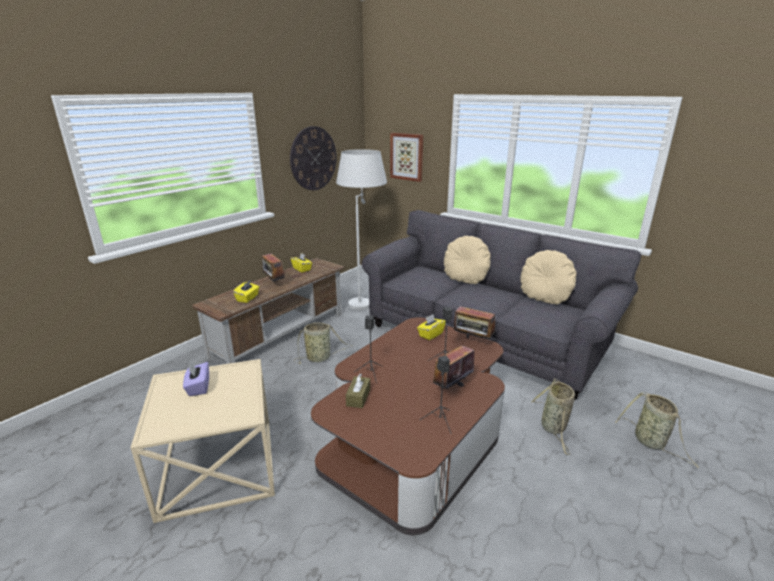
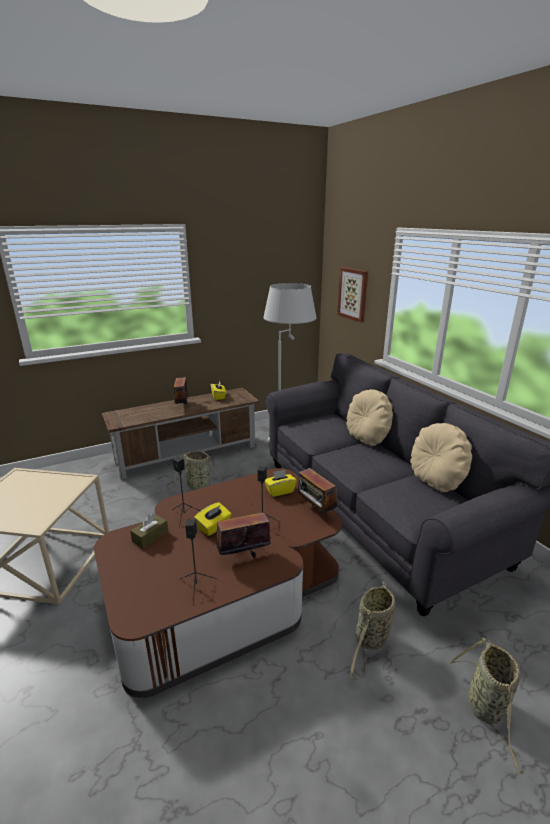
camera: 25 degrees right, 0 degrees up
purple tissue box [183,362,209,396] -> none
yellow tissue box [233,280,259,303] -> yellow tissue box moved to [194,502,231,536]
wall clock [290,126,337,190] -> none

